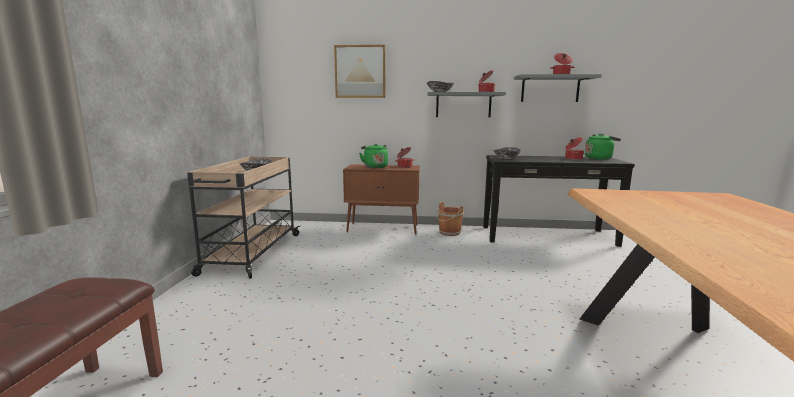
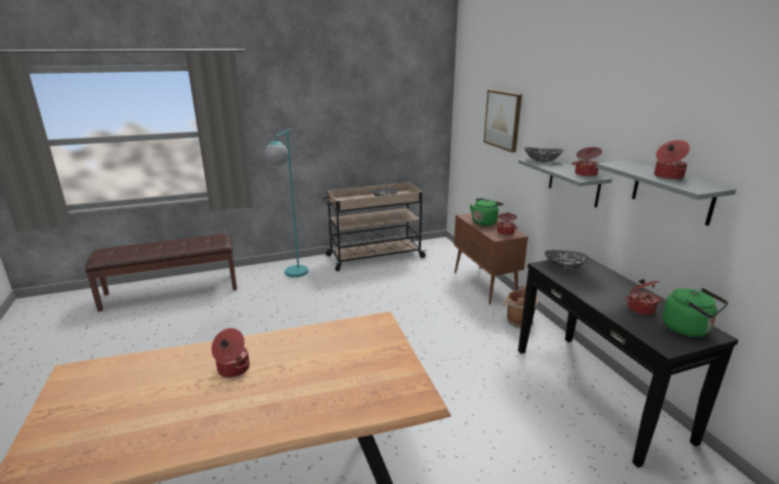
camera: 65 degrees right, 10 degrees up
none -> cooking pot [211,328,250,378]
none -> turquoise floor lamp [264,129,308,277]

